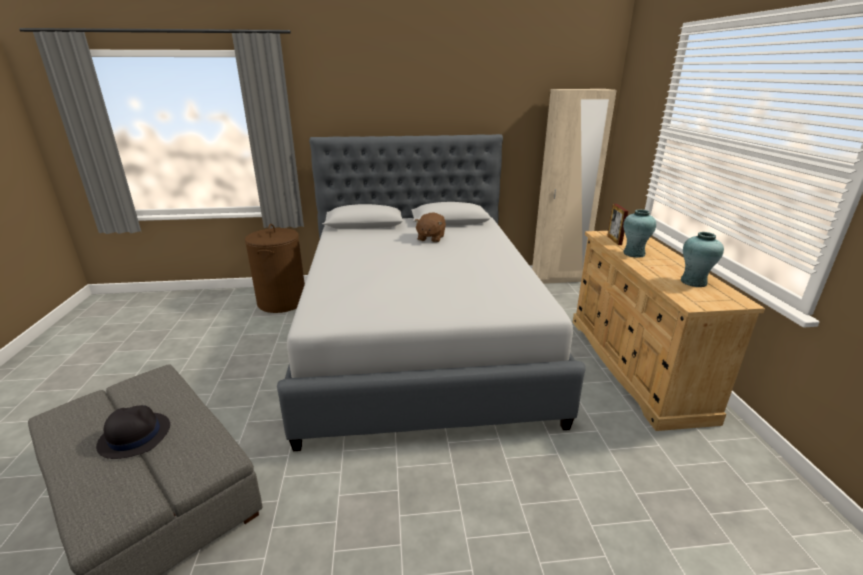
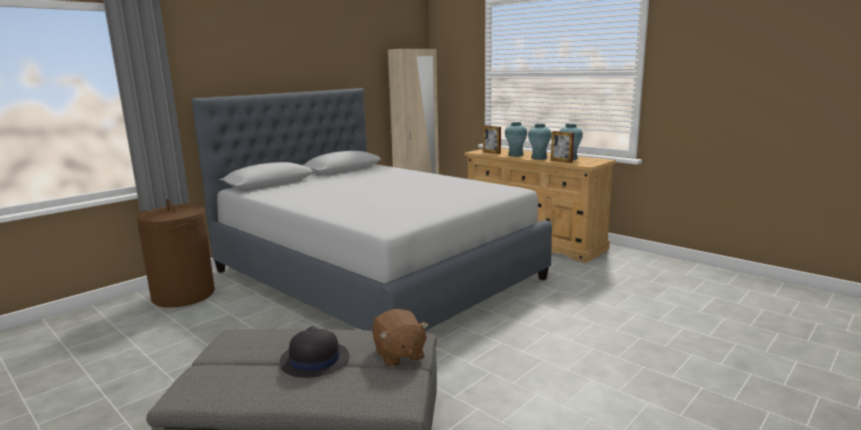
camera: 40 degrees left, 10 degrees down
brown plush toy [414,212,446,243] -> brown plush toy moved to [372,309,429,367]
none -> turquoise vase [528,124,552,160]
none -> picture frame [551,131,574,163]

